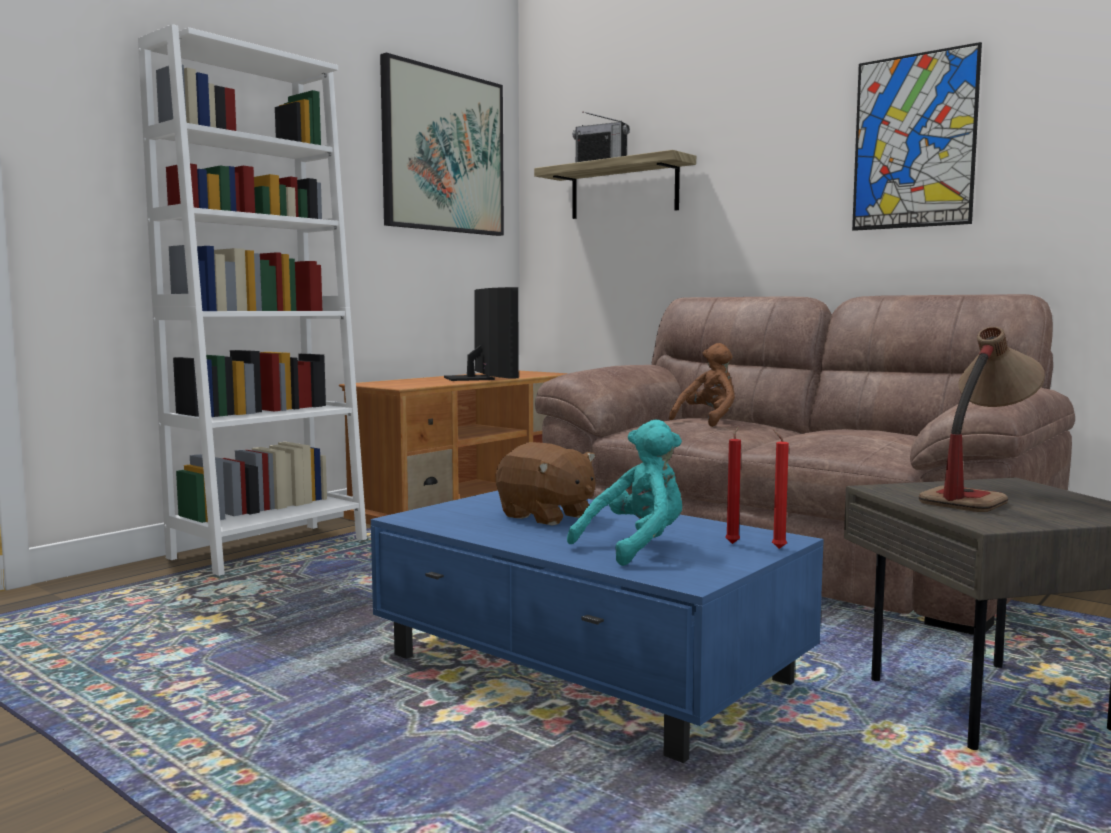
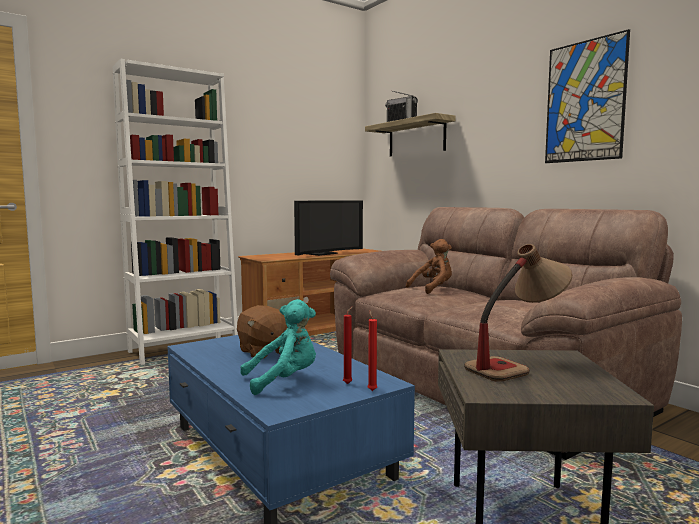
camera: 15 degrees right, 0 degrees up
picture [380,53,504,236] -> none
television [444,287,519,381] -> television turned 45 degrees clockwise [294,201,363,256]

